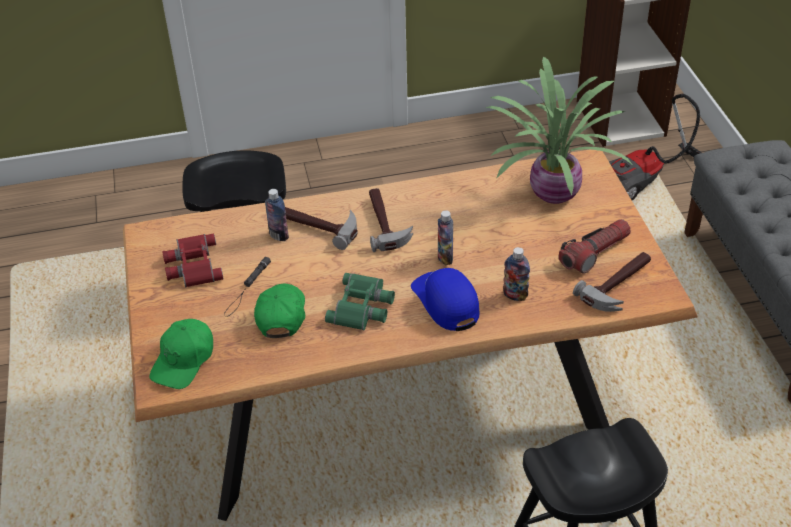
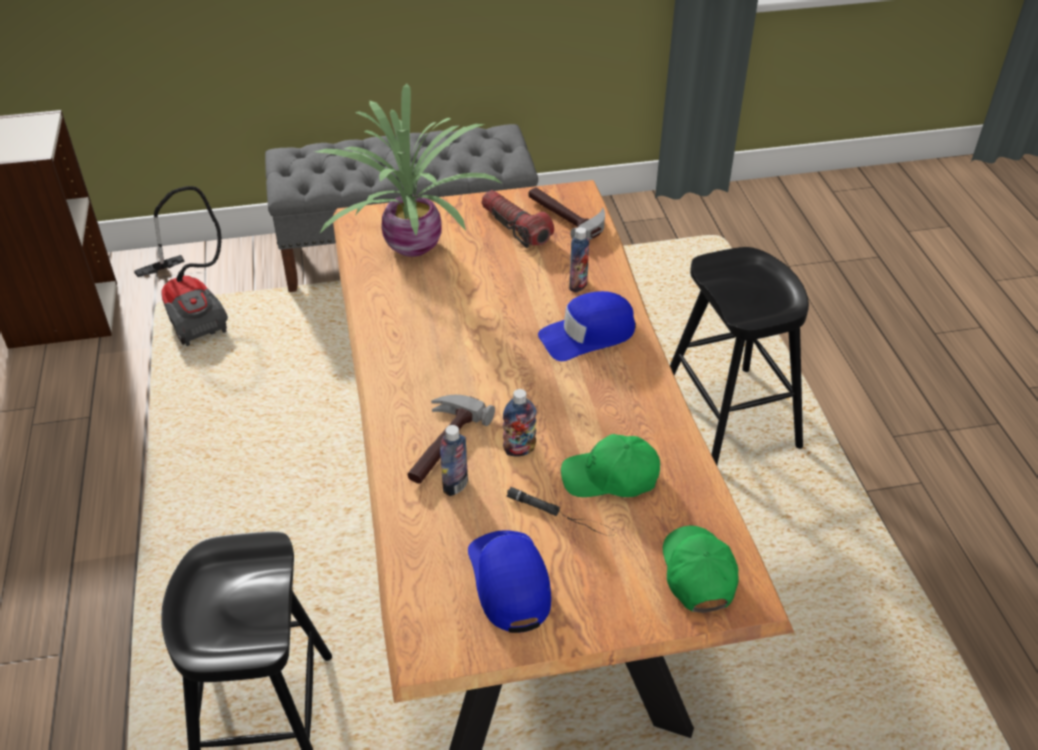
camera: 90 degrees left, 0 degrees up
green cap [150,319,213,389] -> green cap turned 120 degrees counterclockwise [663,526,739,613]
red binoculars [162,234,224,287] -> blue cap [468,530,551,633]
green binoculars [325,273,395,330] -> none
hammer [369,188,413,252] -> none
bottle [438,210,453,265] -> bottle moved to [503,389,537,457]

